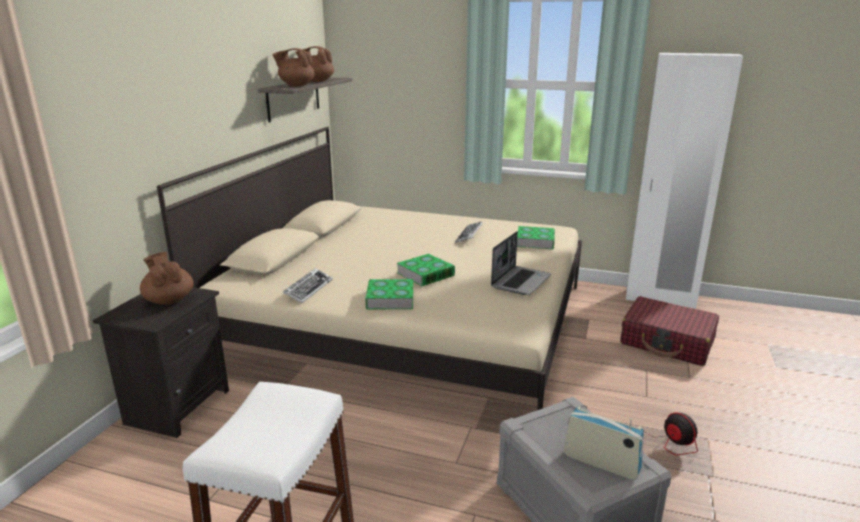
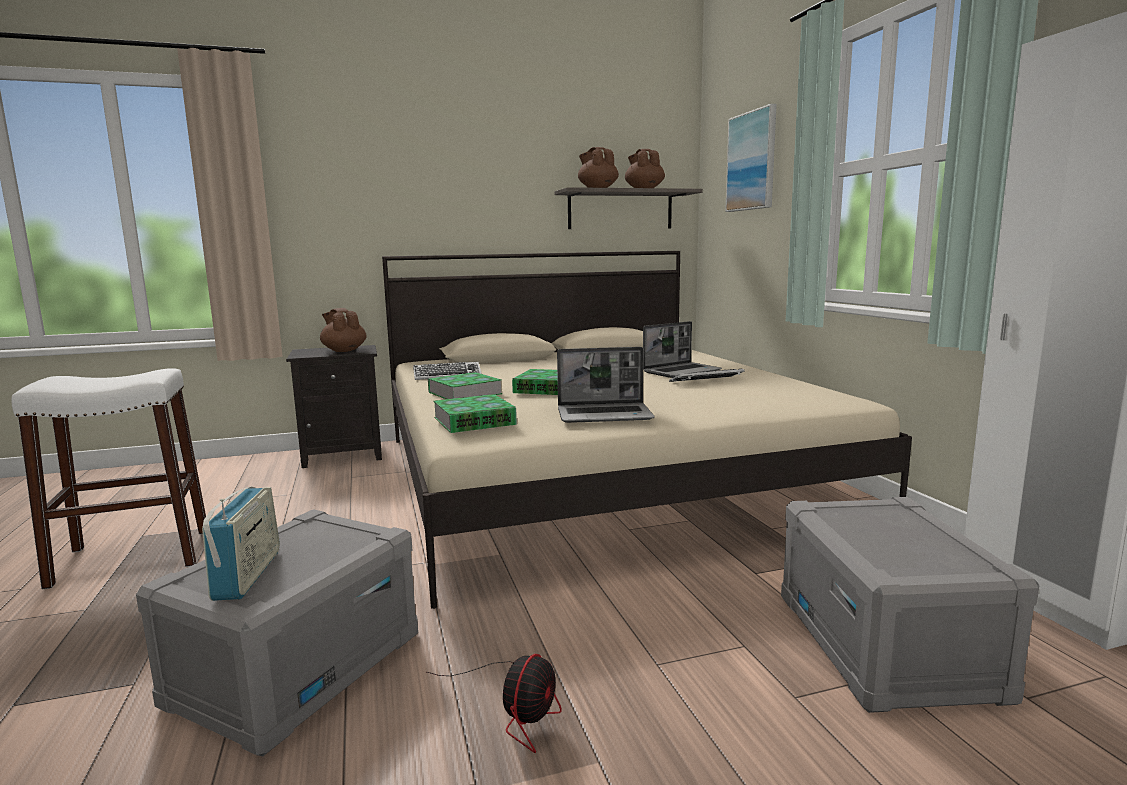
camera: 55 degrees right, 10 degrees down
brown teapot [140,252,194,305] -> brown teapot turned 60 degrees counterclockwise [320,308,367,352]
book [517,226,555,249] -> book moved to [433,394,517,433]
red suitcase [620,296,719,366] -> grey storage box [781,497,1040,713]
none -> laptop [643,321,722,378]
none -> picture [725,104,777,212]

